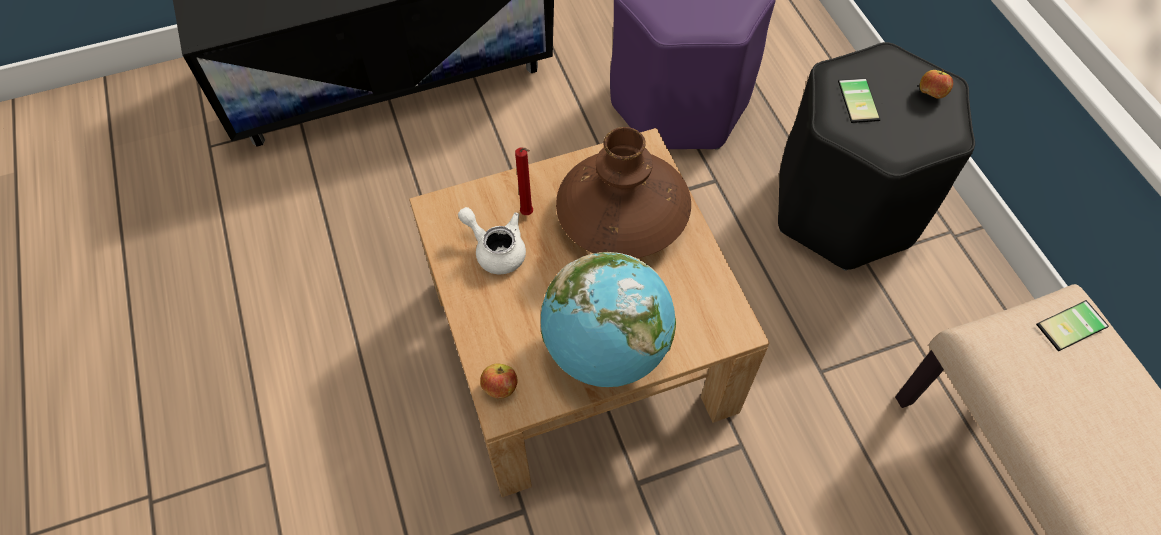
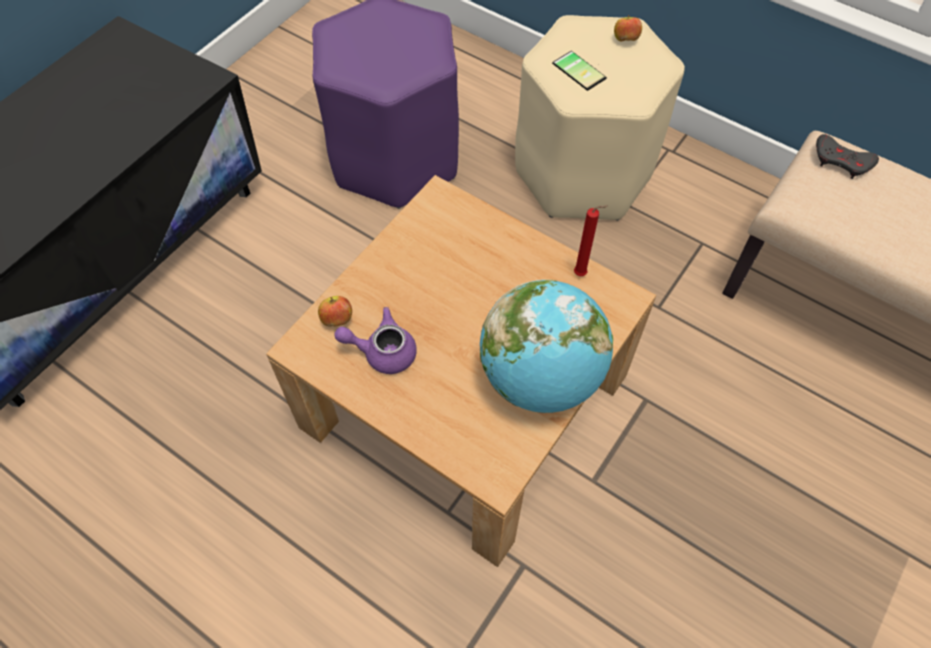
camera: 35 degrees left, 0 degrees up
white teapot [458,207,526,274] -> purple teapot [334,307,417,374]
apple [480,364,517,399] -> apple moved to [318,296,352,327]
red candle [515,148,533,215] -> red candle moved to [574,205,608,276]
brown vase [556,127,691,258] -> none
black stool [778,42,975,271] -> beige stool [515,15,685,221]
phone [1036,300,1109,351] -> grey game controller [816,134,879,179]

